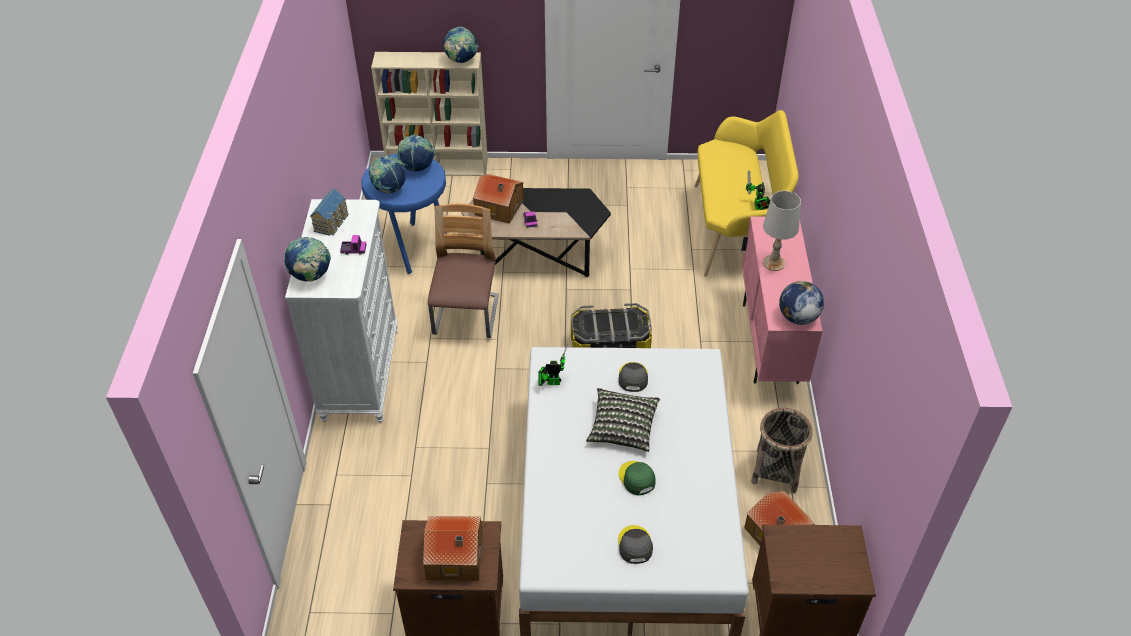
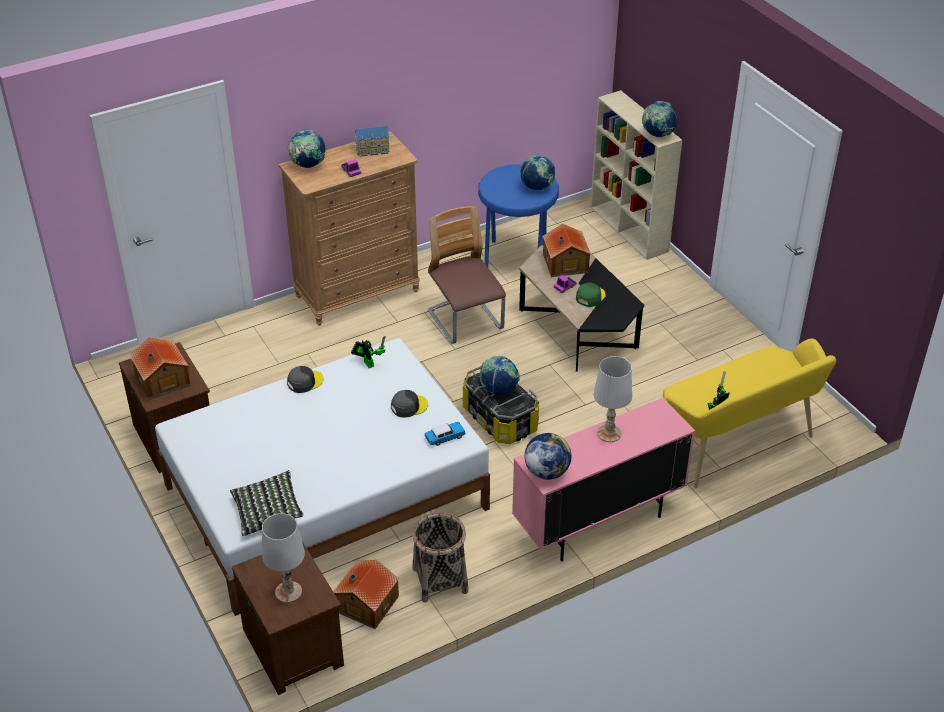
camera: 60 degrees right, 5 degrees down
white dresser [285,199,398,423] -> brown dresser [278,131,420,326]
globe [369,156,406,193] -> globe moved to [480,356,520,395]
chair [428,204,499,338] -> chair turned 90 degrees counterclockwise [428,206,506,344]
pillow [586,388,660,452] -> pillow moved to [230,470,304,536]
grey cap [618,525,653,564] -> grey cap moved to [287,366,324,393]
green cap [619,461,656,495] -> green cap moved to [576,283,606,307]
none -> white table lamp [262,513,305,603]
none -> toy car [424,422,466,446]

